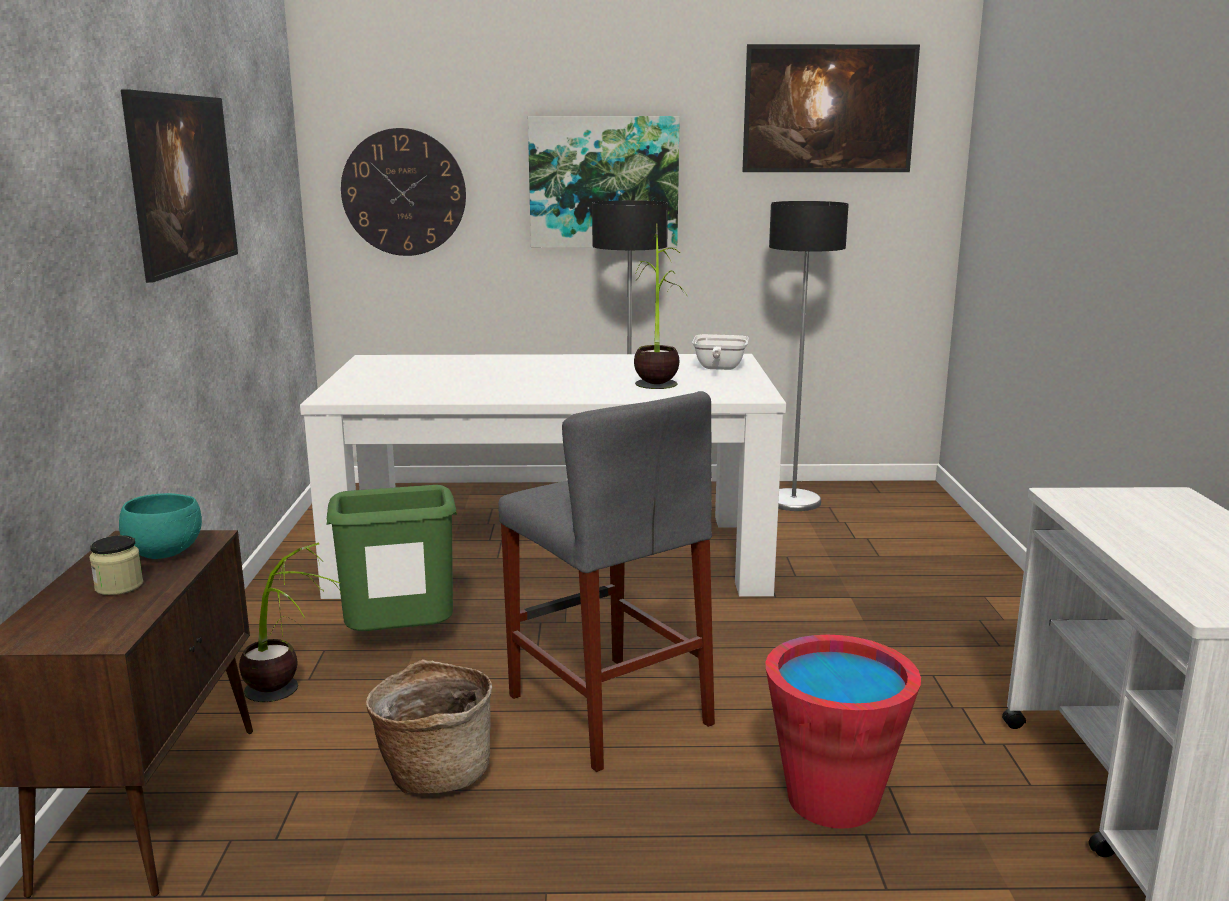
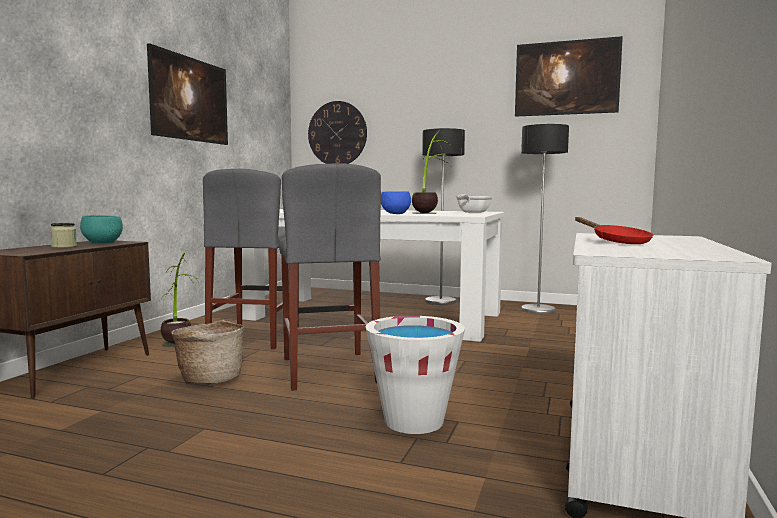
camera: 20 degrees right, 10 degrees down
green trash can [326,485,457,631] -> grey stool [203,169,299,349]
picture [528,116,680,248] -> none
red bucket [765,635,921,829] -> white bucket [366,316,465,434]
none -> blue bowl [381,191,411,214]
none -> red frying pan [575,217,653,244]

